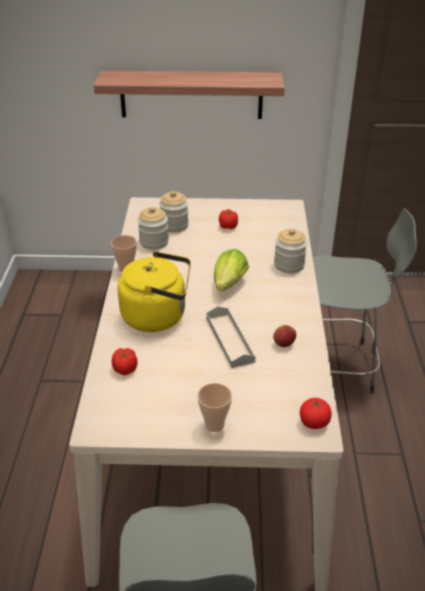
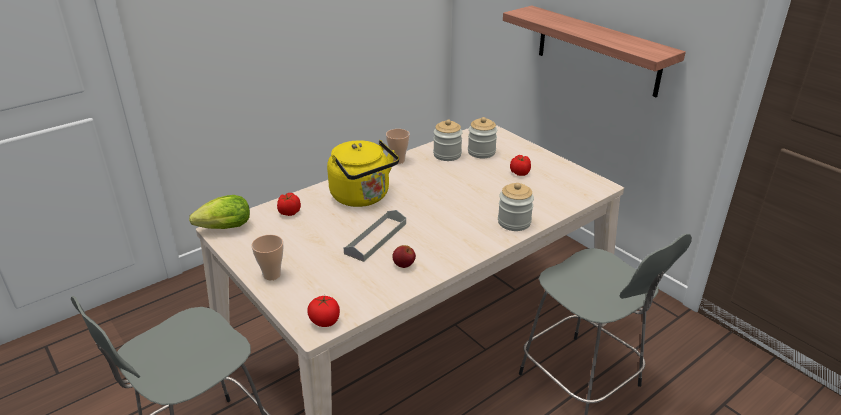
camera: 50 degrees right, 5 degrees down
lettuce [214,249,249,291] -> lettuce moved to [189,195,250,229]

